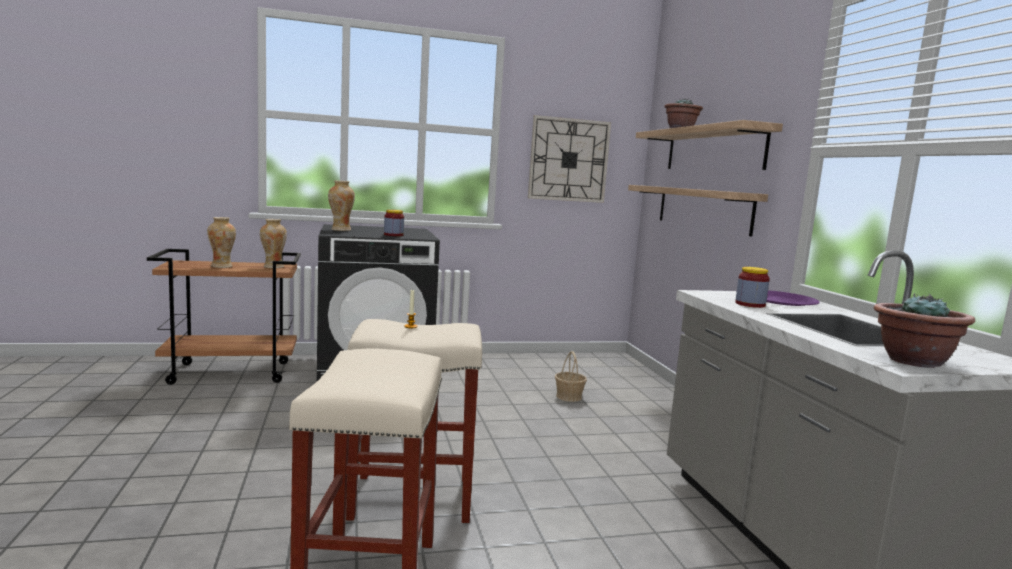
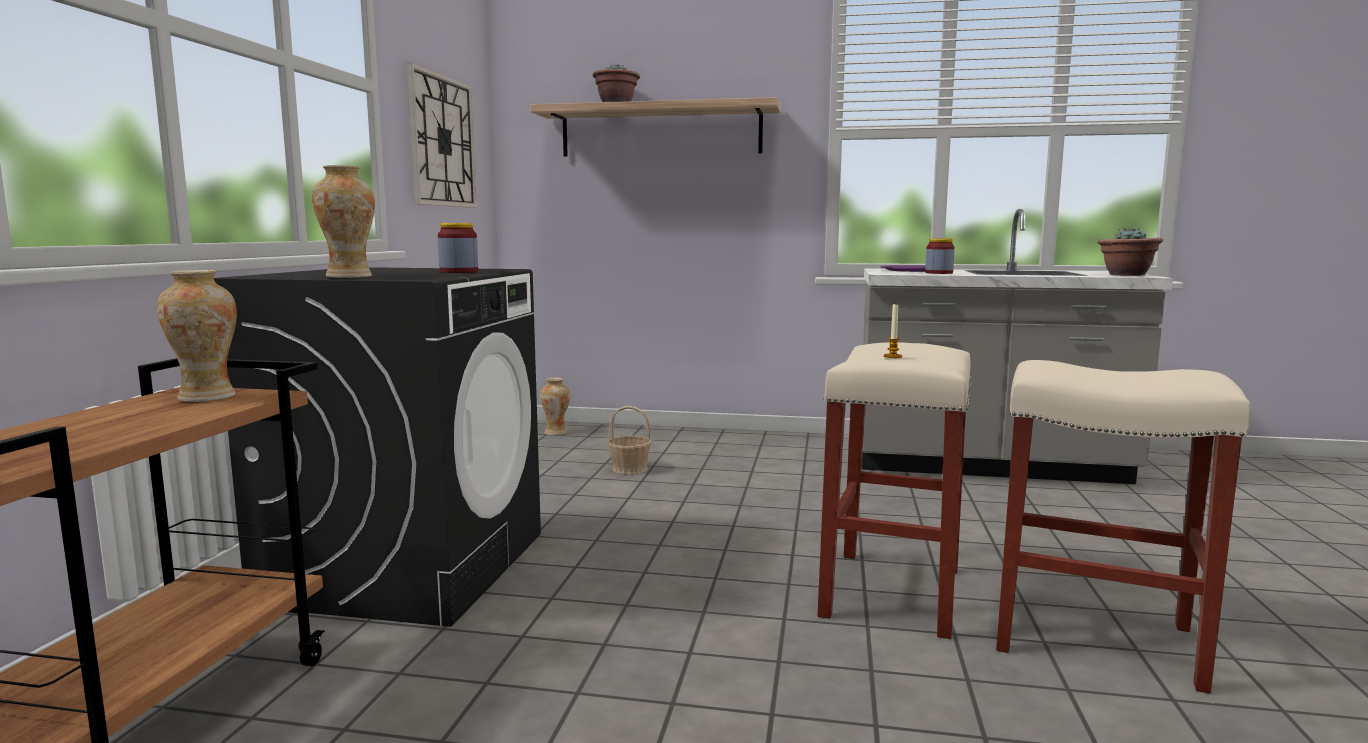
camera: 65 degrees left, 0 degrees up
vase [207,217,236,268] -> vase moved to [540,377,570,435]
shelf [628,185,768,237] -> none

